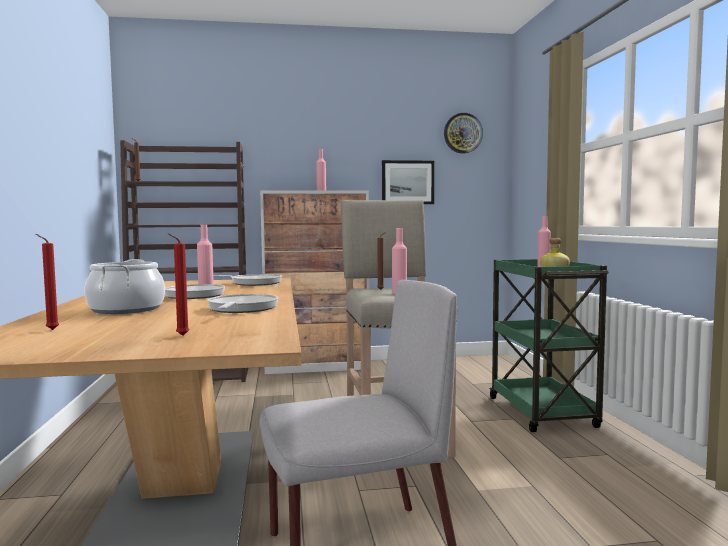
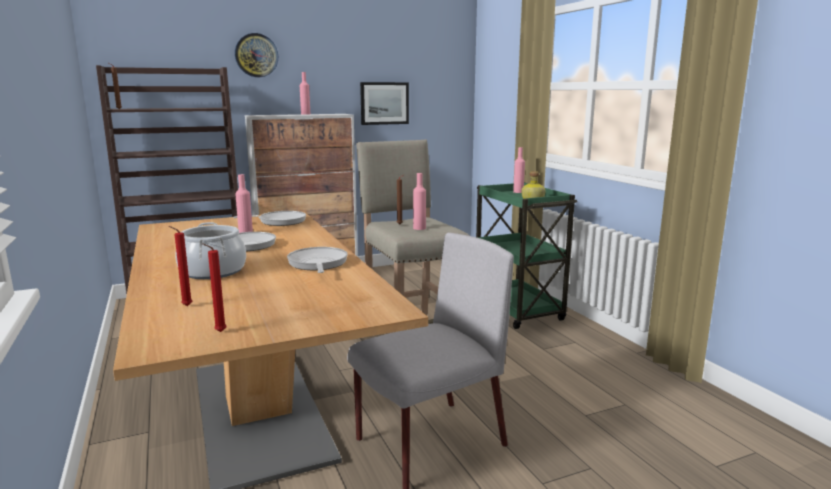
camera: 15 degrees left, 10 degrees up
red candle [168,233,189,336] -> red candle moved to [202,243,226,332]
wall clock [444,113,483,153] -> wall clock moved to [235,33,278,77]

